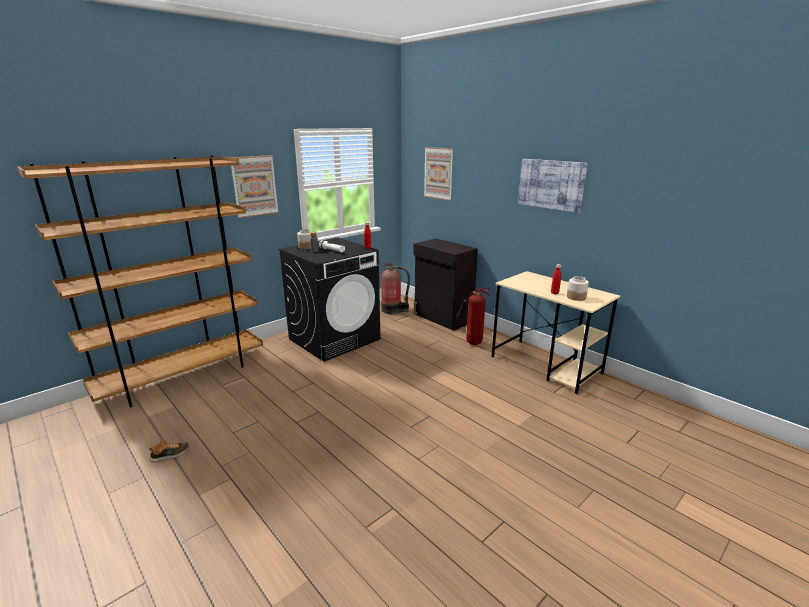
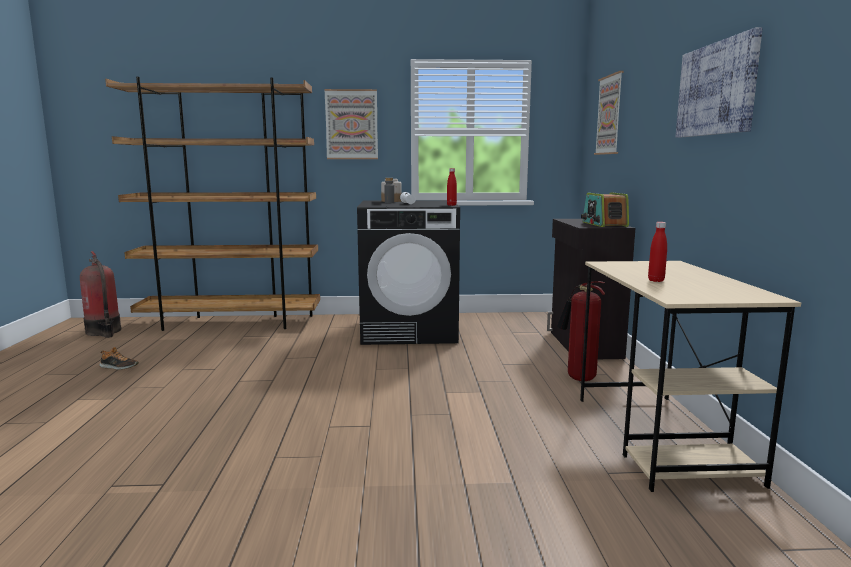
camera: 40 degrees right, 10 degrees down
fire extinguisher [381,262,410,314] -> fire extinguisher moved to [80,251,121,338]
jar [567,276,589,301] -> none
none -> radio [581,192,629,227]

